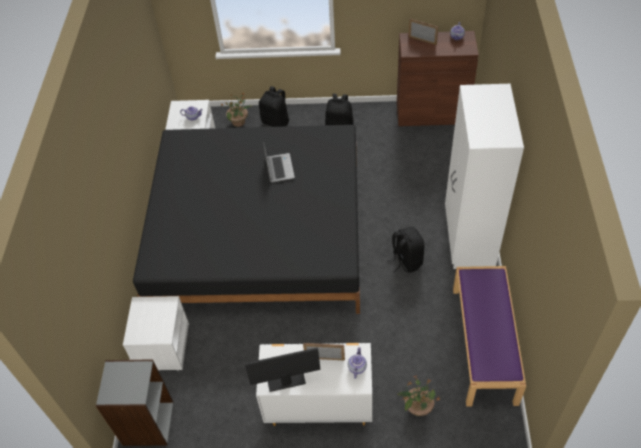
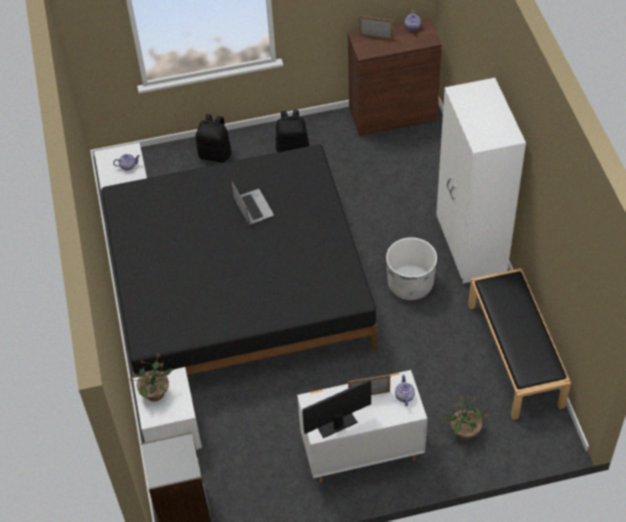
camera: 15 degrees left, 0 degrees up
potted plant [220,92,252,127] -> potted plant moved to [129,353,175,402]
black backpack [387,227,424,272] -> white planter [386,237,437,300]
purple bench [453,266,526,407] -> black bench [468,268,571,420]

